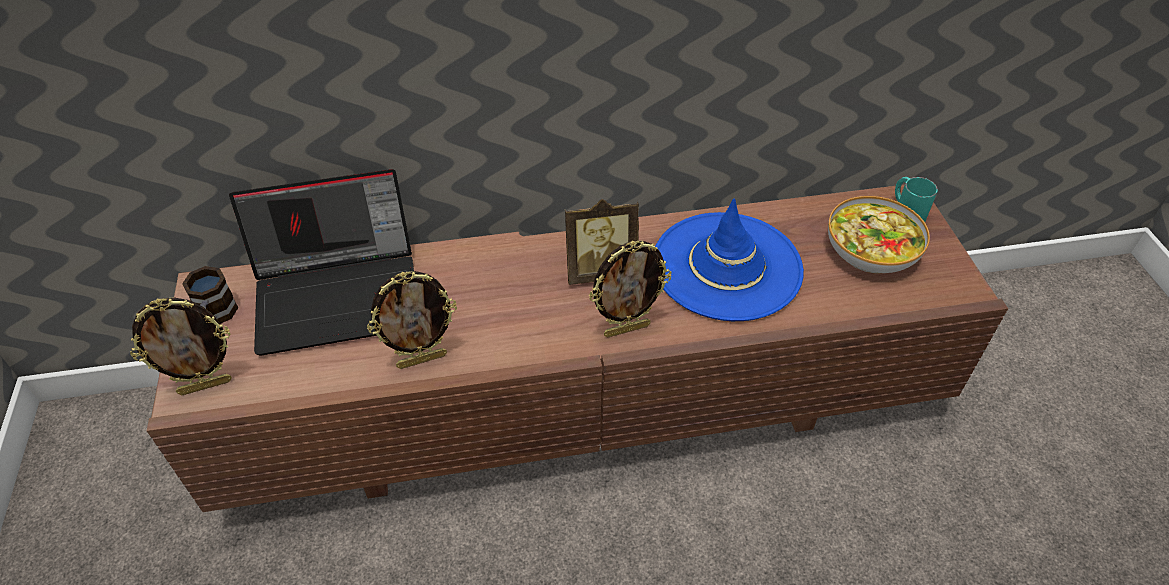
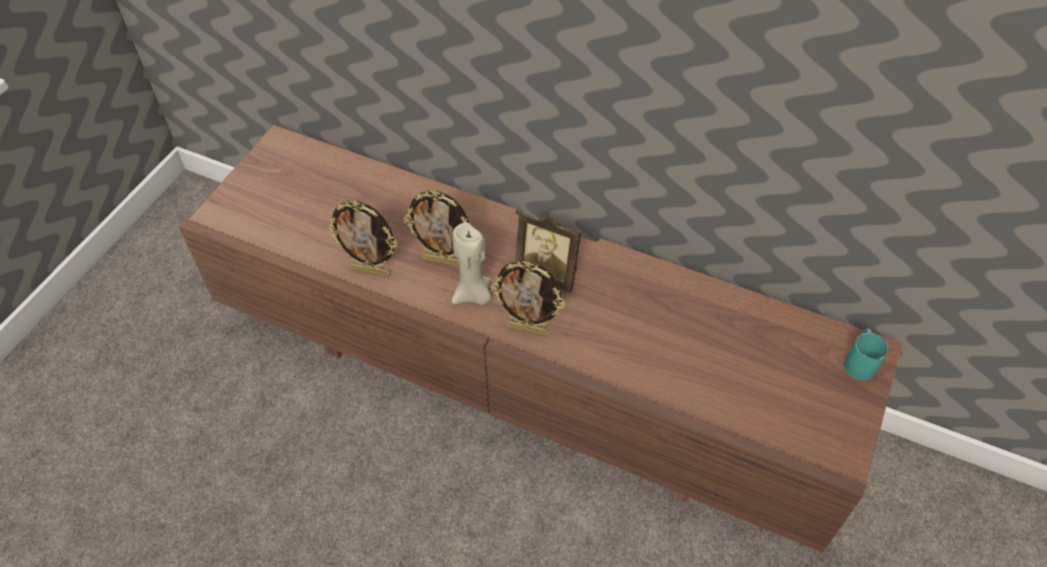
camera: 35 degrees right, 5 degrees up
picture frame [130,297,232,395] -> picture frame moved to [403,190,469,267]
mug [182,266,238,324] -> none
laptop [229,169,414,356] -> none
blue hat [655,198,804,321] -> none
bowl [828,196,930,274] -> none
none -> beige candle [452,222,491,305]

